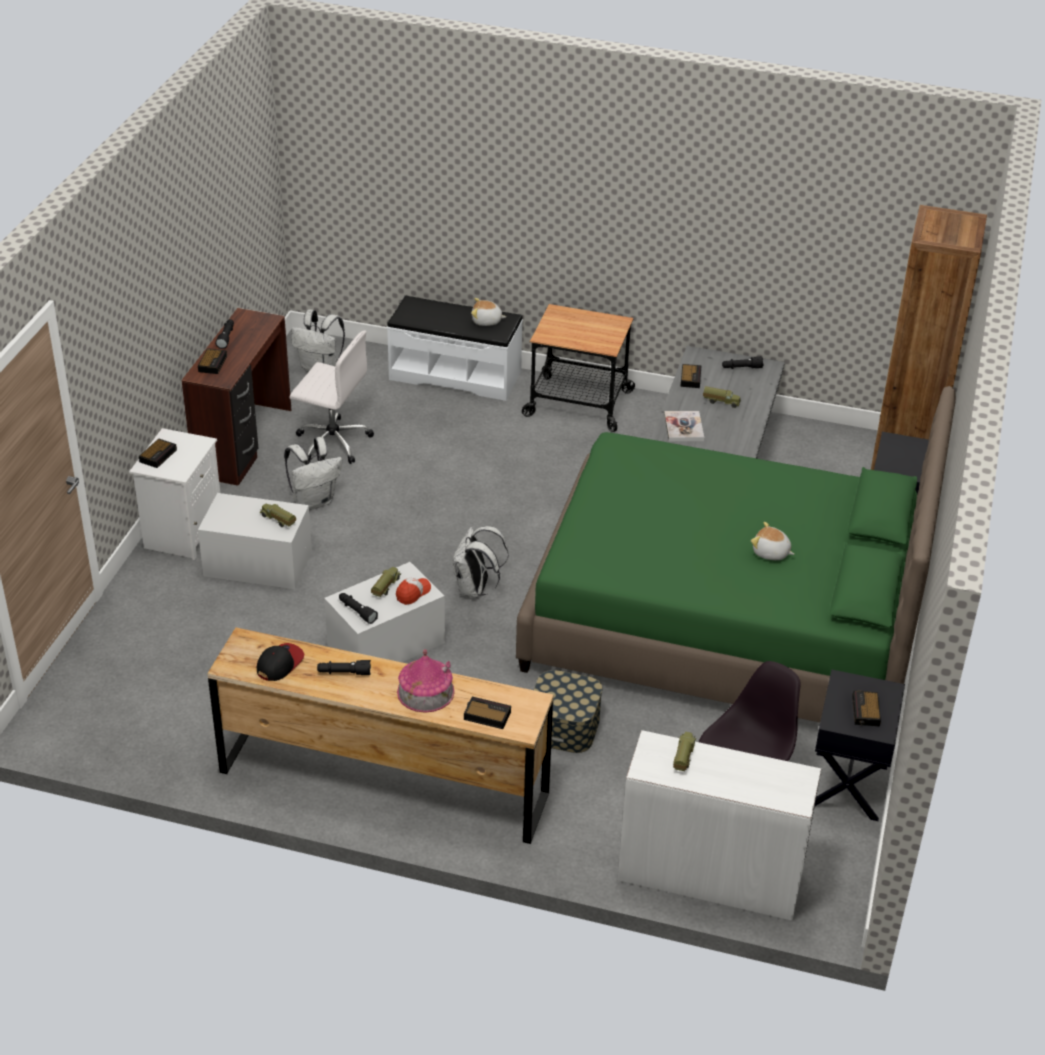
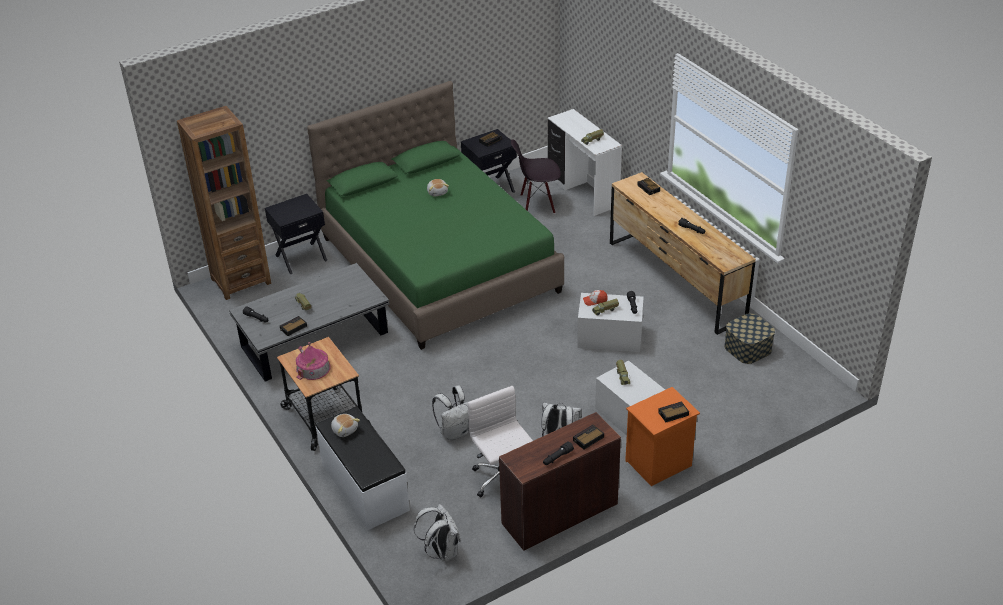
camera: 135 degrees left, 0 degrees up
white nightstand [129,428,220,560] -> orange nightstand [625,387,700,486]
cap [257,643,304,681] -> none
toy house [397,649,455,713] -> toy house moved to [296,342,331,380]
white backpack [453,526,508,598] -> white backpack moved to [432,386,470,440]
storage box [534,670,603,753] -> storage box moved to [724,313,775,364]
book [664,411,704,441] -> none

